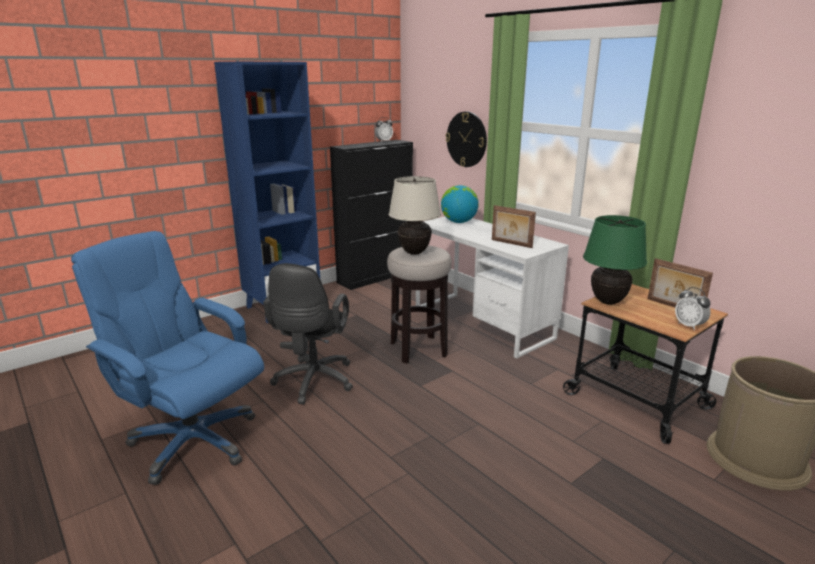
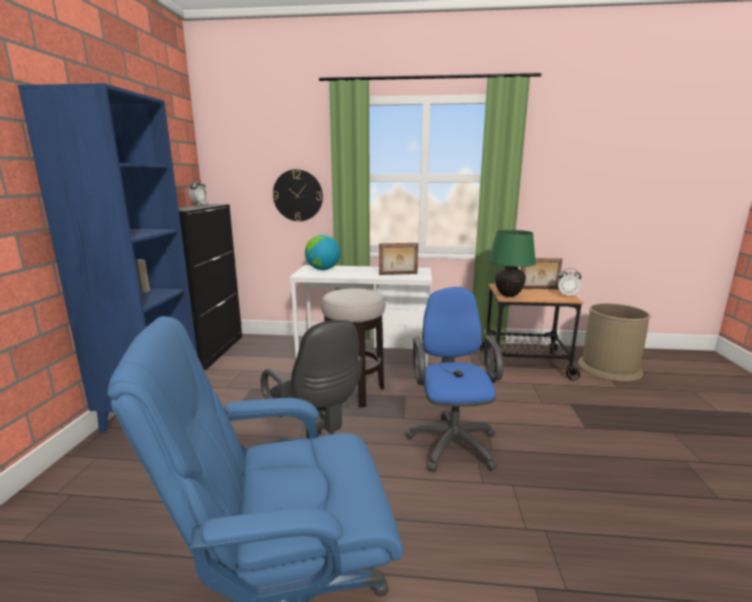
camera: 45 degrees left, 5 degrees down
beige table lamp [388,176,441,255] -> none
none -> blue office chair [405,287,503,472]

